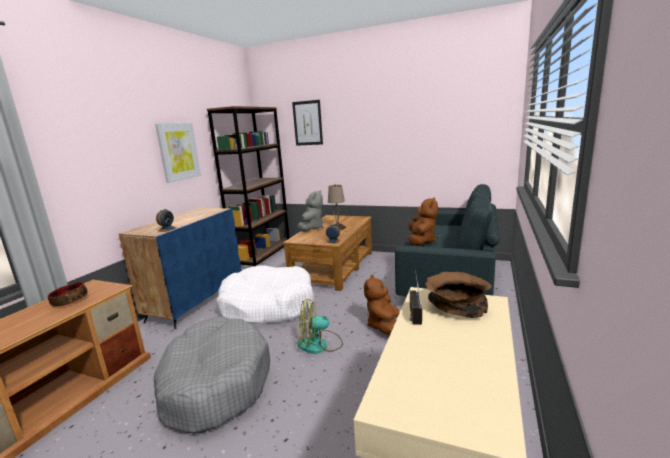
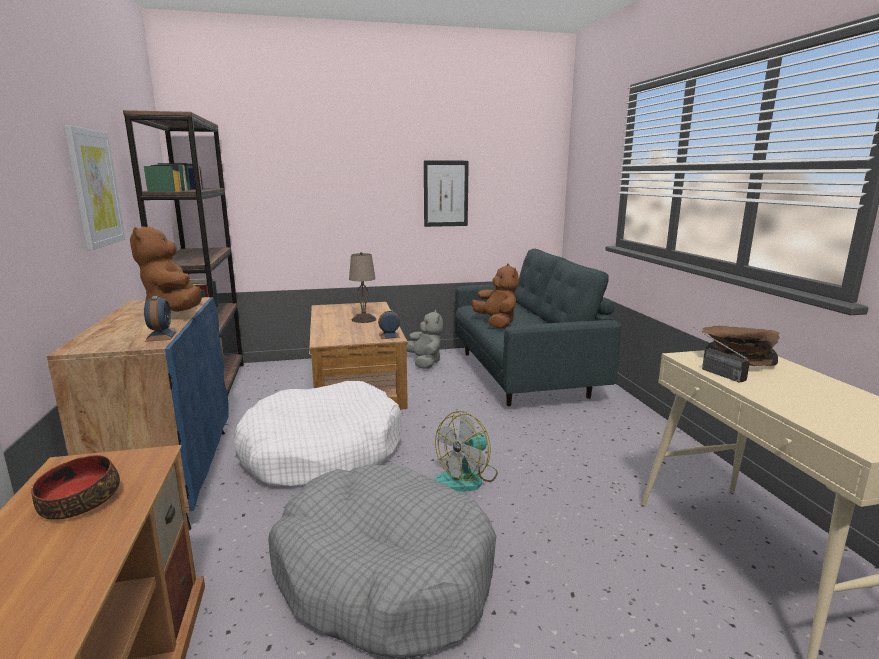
camera: 35 degrees left, 0 degrees up
picture [292,100,323,146] -> picture moved to [424,160,469,227]
grey plush toy [298,190,323,232] -> grey plush toy moved to [406,310,443,369]
brown plush toy [364,275,399,335] -> brown plush toy moved to [130,226,202,312]

